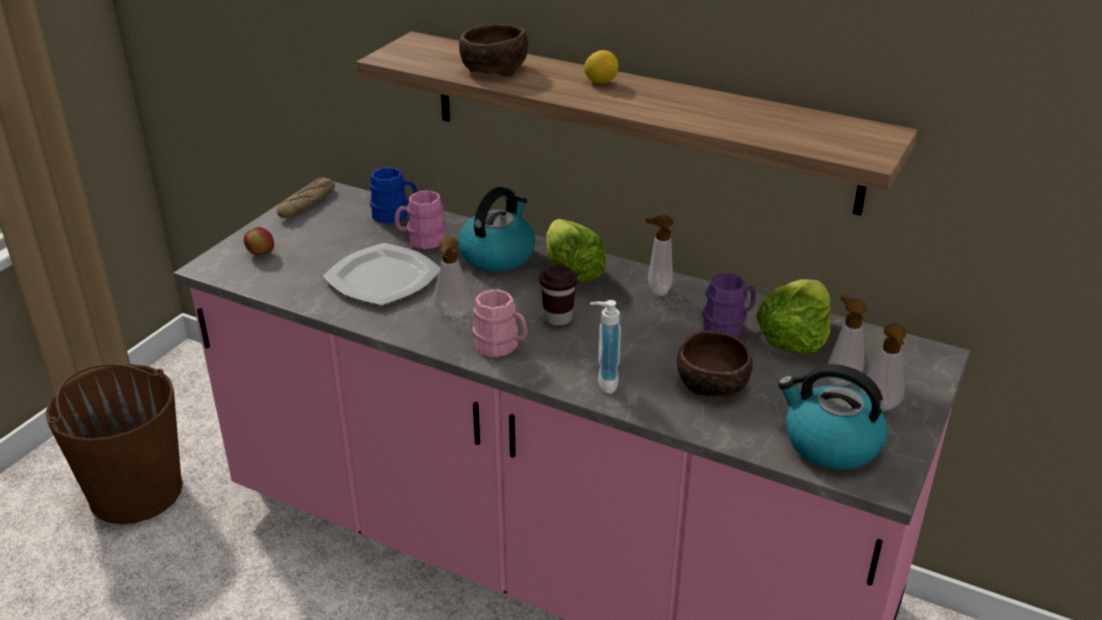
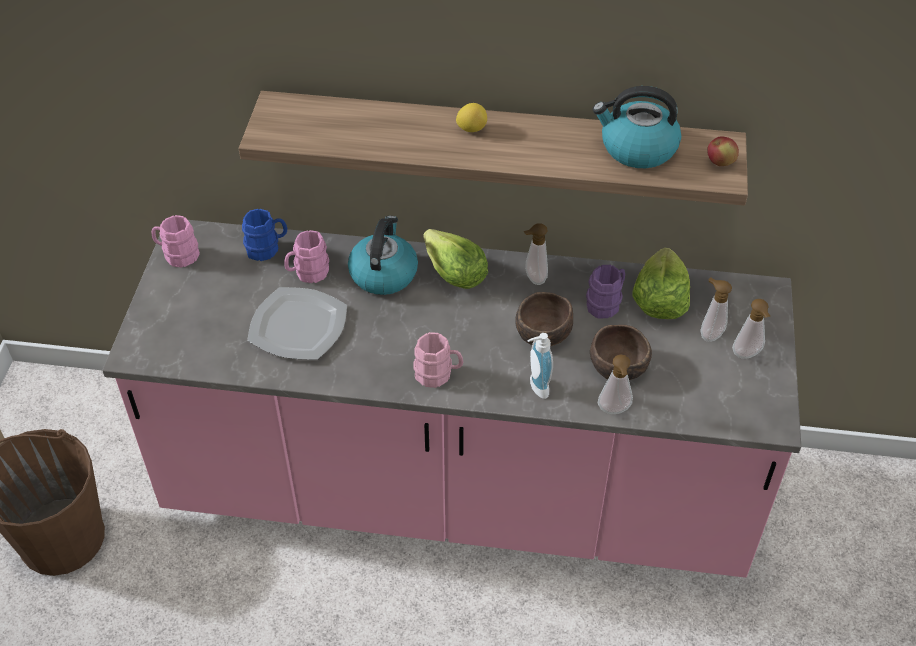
camera: 20 degrees left, 15 degrees up
apple [244,227,274,255] -> apple moved to [707,137,739,166]
bread [277,177,335,218] -> pink mug [151,215,200,268]
soap dispenser [434,237,471,317] -> soap dispenser moved to [598,355,633,414]
brown bowl [459,24,528,77] -> brown bowl moved to [515,292,573,346]
brown cup [540,265,578,326] -> none
kettle [778,364,888,470] -> kettle moved to [593,86,681,168]

